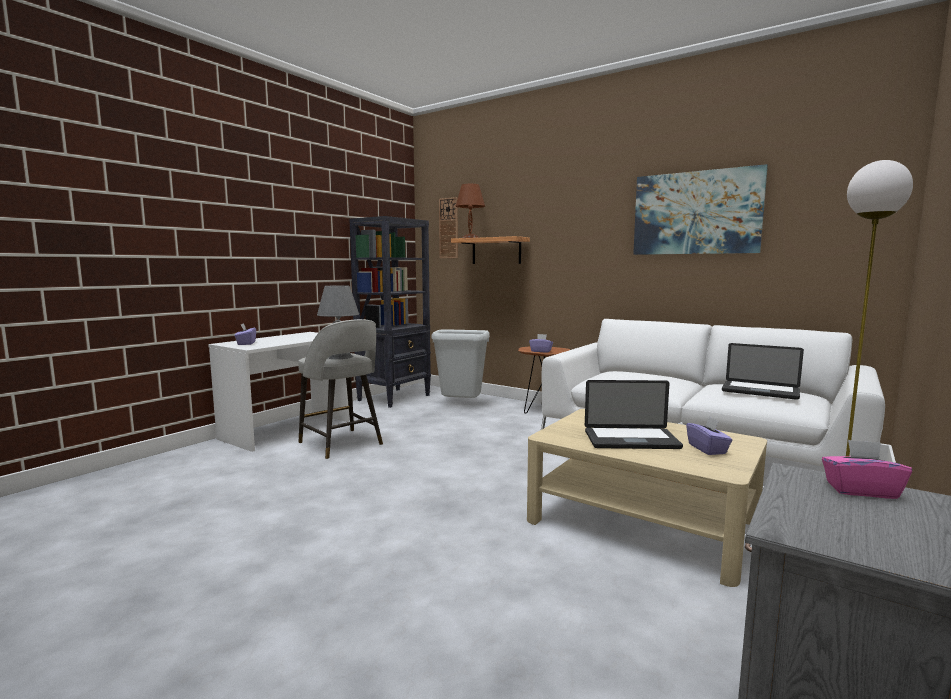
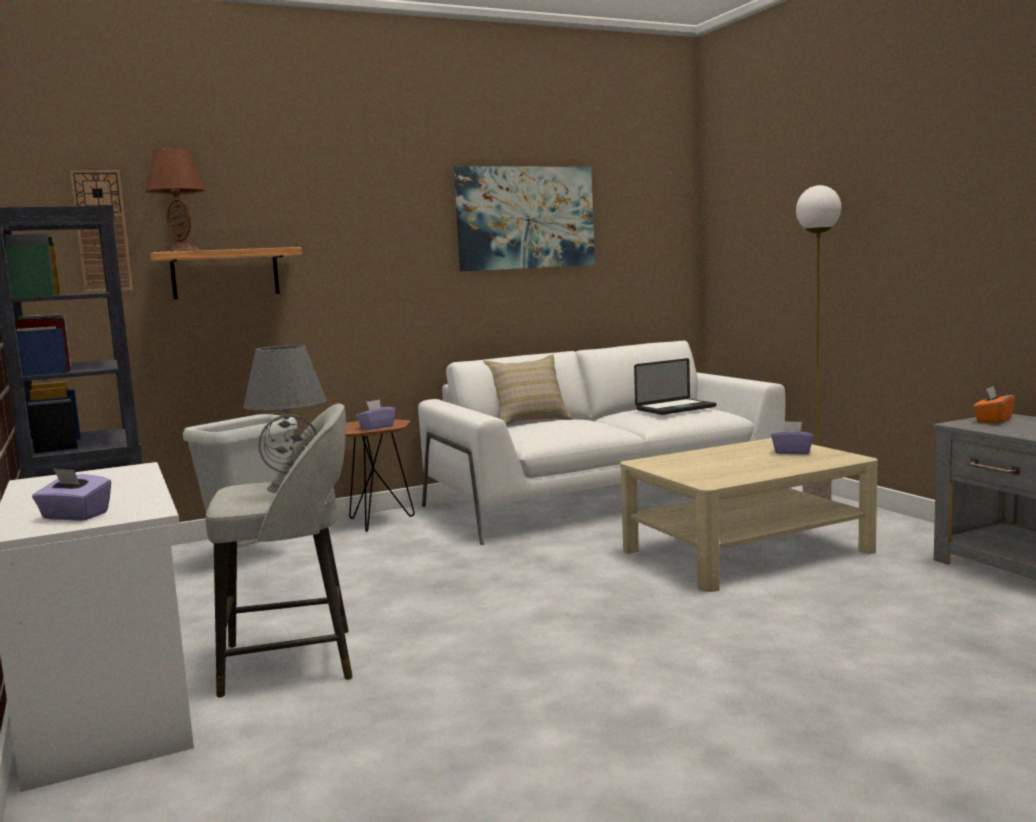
camera: 60 degrees left, 0 degrees up
laptop [585,380,683,449] -> none
pink tissue box [822,440,912,499] -> orange tissue box [973,386,1015,424]
none -> beige pillow [483,354,573,425]

